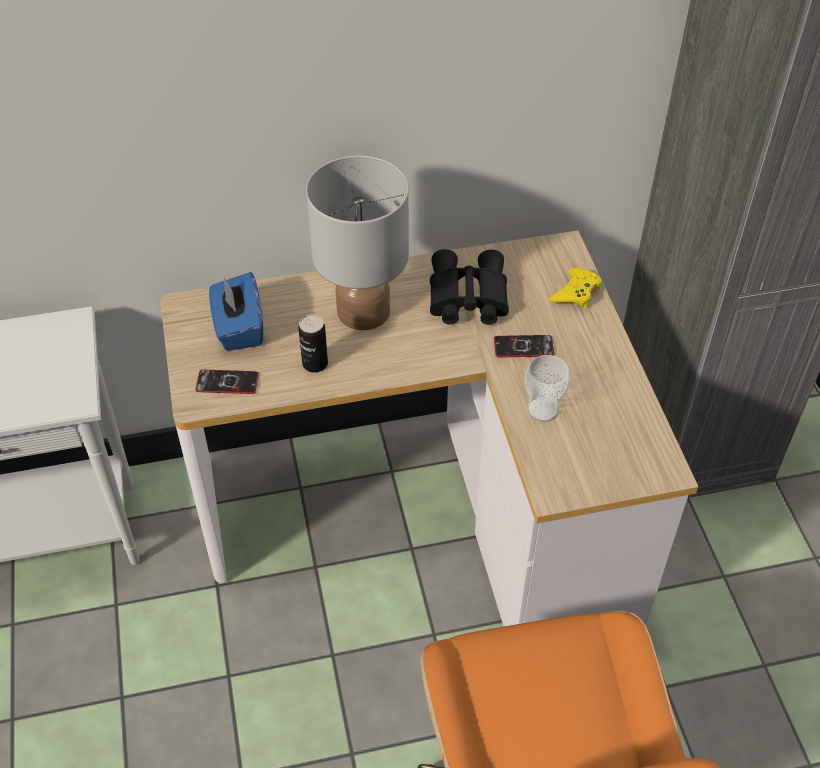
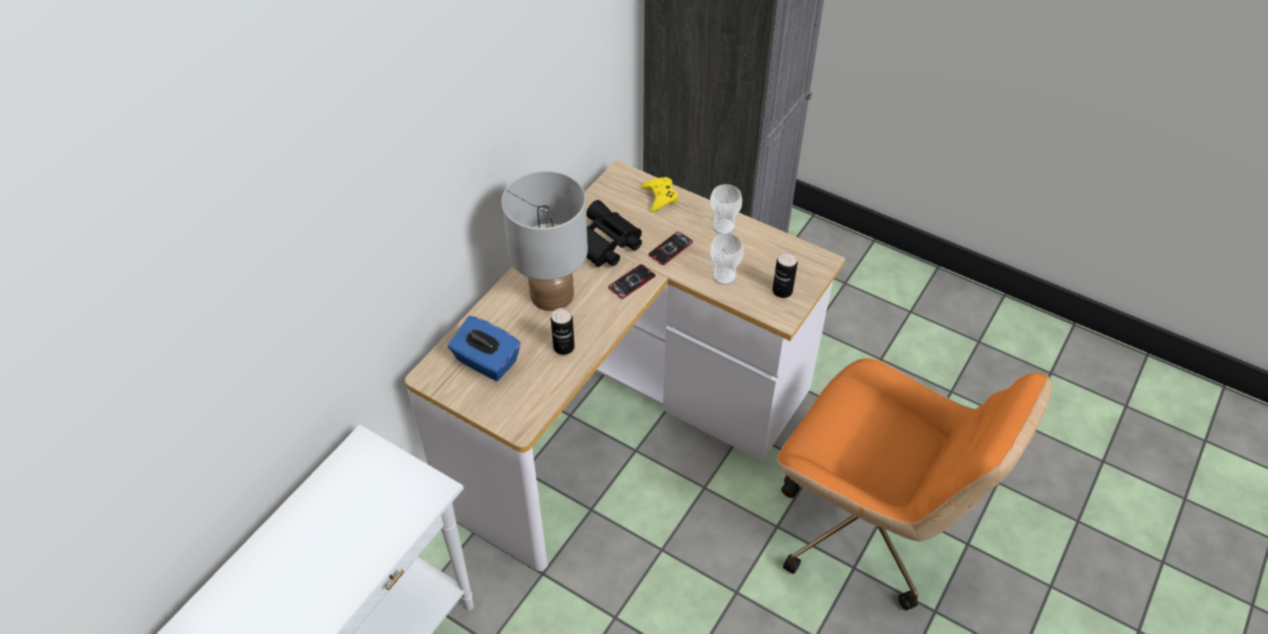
camera: 45 degrees left, 0 degrees up
phone [195,370,259,394] -> phone moved to [608,264,656,299]
none -> cup [710,184,742,234]
none -> can [772,252,798,298]

